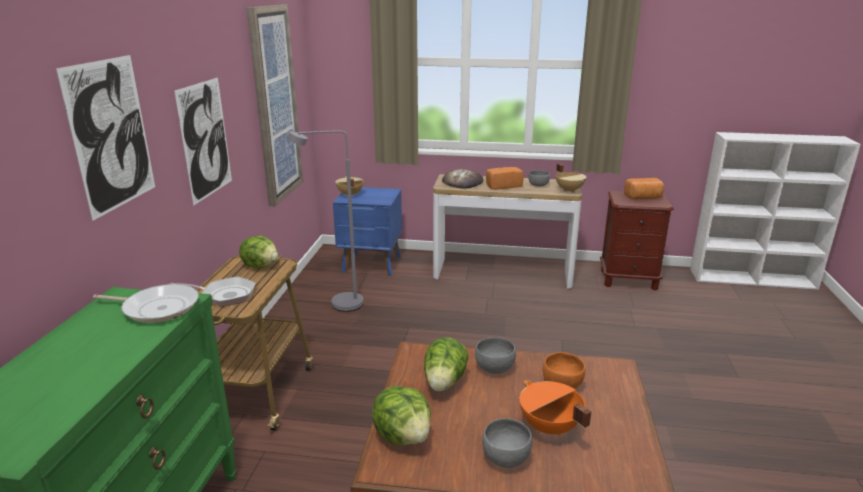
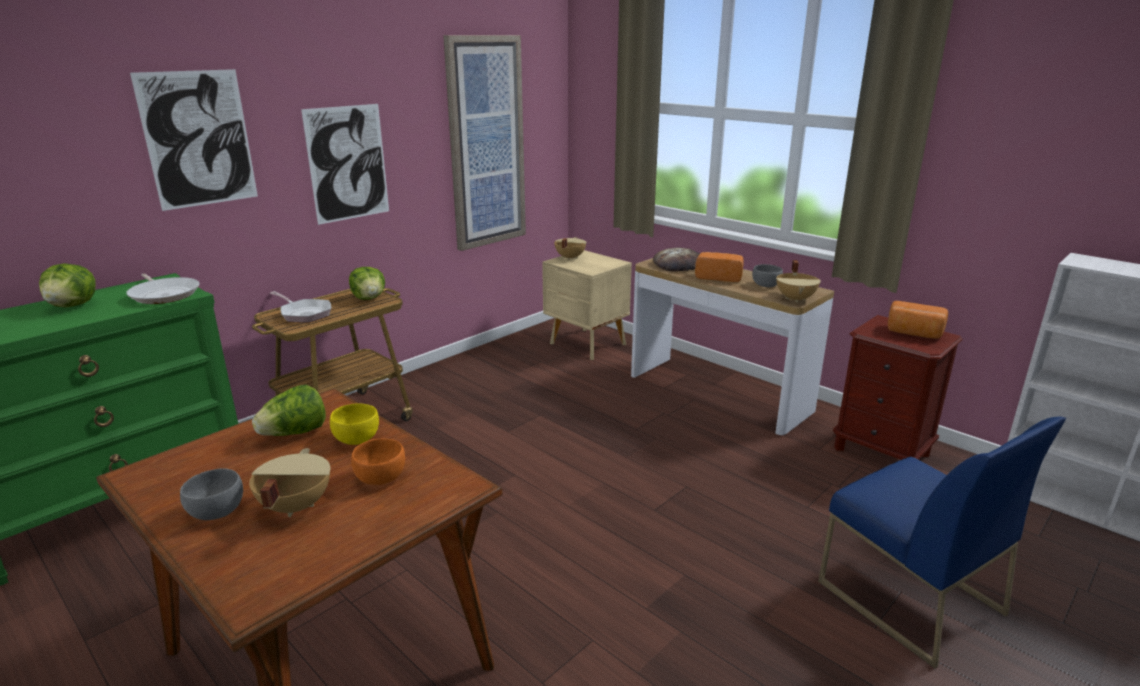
camera: 35 degrees right, 0 degrees up
grey floor lamp [287,130,363,312] -> none
blue nightstand [333,187,402,276] -> beige nightstand [542,250,632,360]
lettuce [372,386,431,445] -> lettuce moved to [39,263,96,308]
grey bowl [475,337,516,374] -> yellow bowl [330,403,379,445]
orange cooking pot [520,380,592,436] -> beige cooking pot [249,448,331,517]
none -> blue chair [818,417,1066,669]

